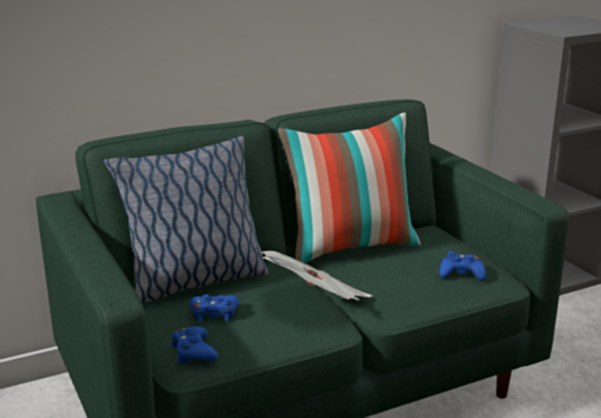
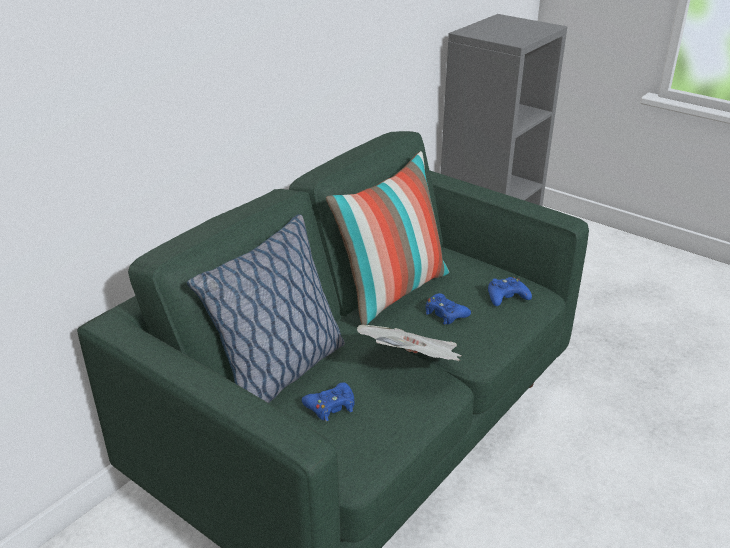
camera: 25 degrees left, 10 degrees up
blue game controller [171,326,218,364] -> blue game controller moved to [426,293,471,325]

